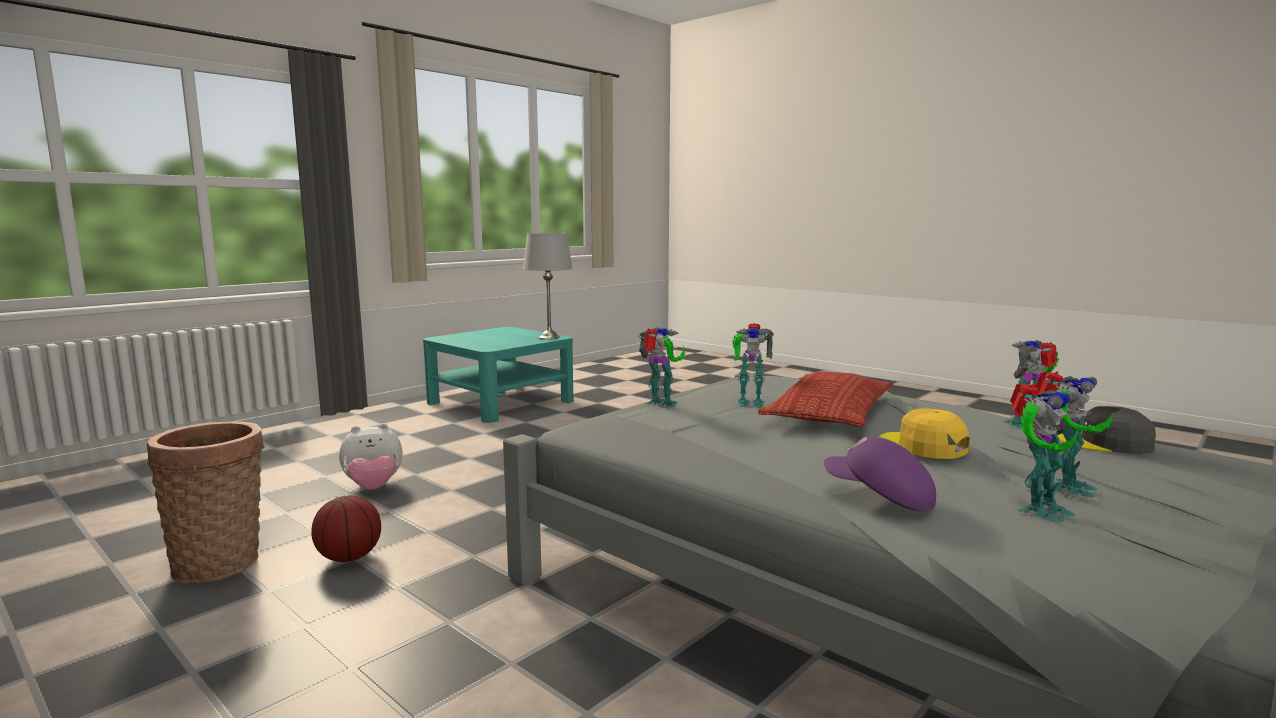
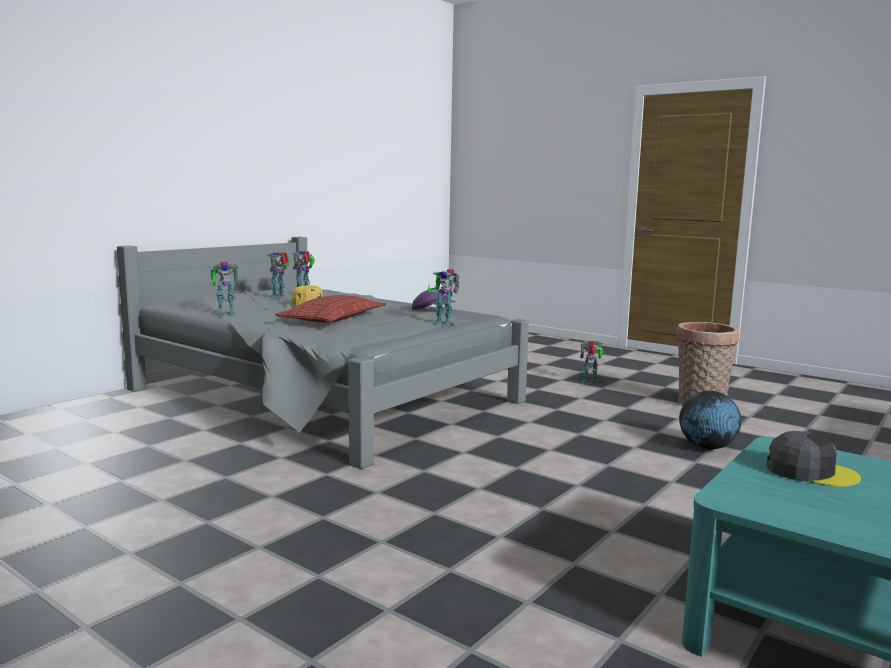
camera: 175 degrees right, 0 degrees up
basketball [311,495,381,562] -> none
plush toy [339,423,402,490] -> globe [679,391,741,450]
grey table lamp [523,233,573,339] -> none
toy robot [732,323,774,408] -> toy robot moved to [580,341,604,384]
purple cap [824,437,936,511] -> purple cap moved to [412,288,455,310]
grey cap [1057,406,1156,454] -> grey cap moved to [766,431,861,487]

